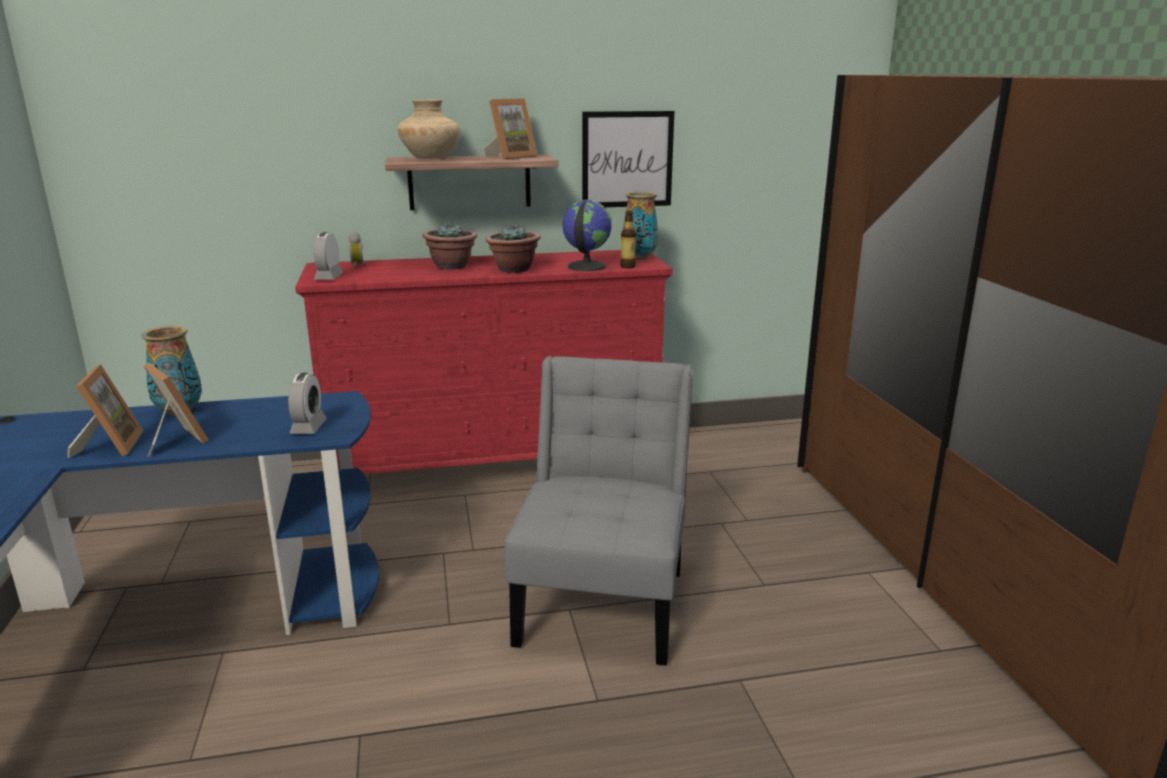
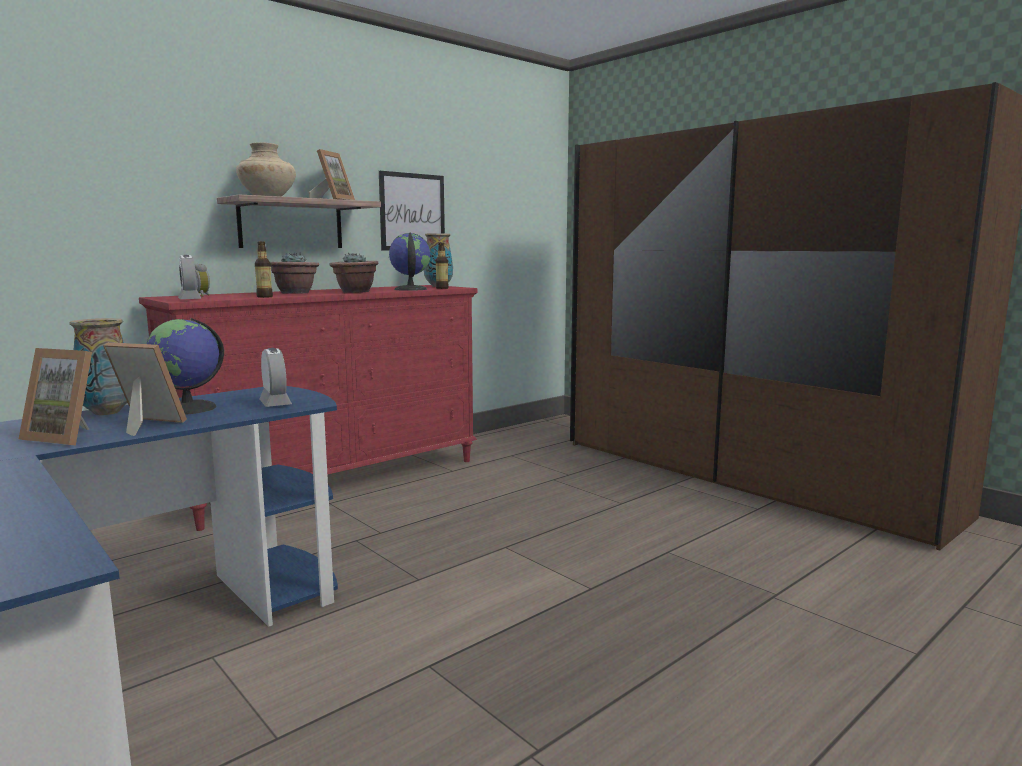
camera: 30 degrees left, 10 degrees down
picture frame [67,364,143,458] -> picture frame turned 150 degrees clockwise [19,348,92,445]
grey chair [504,356,693,666] -> none
none -> globe [147,318,224,415]
none -> bottle [255,241,273,298]

